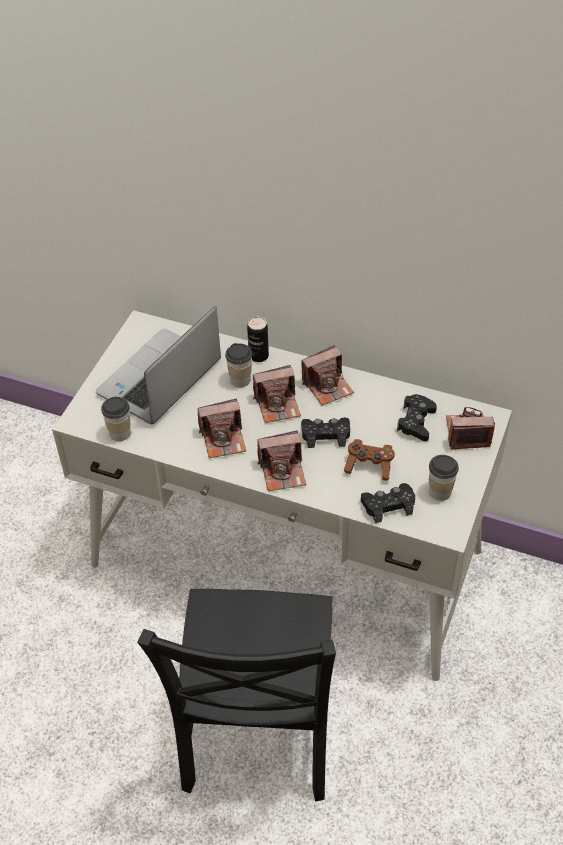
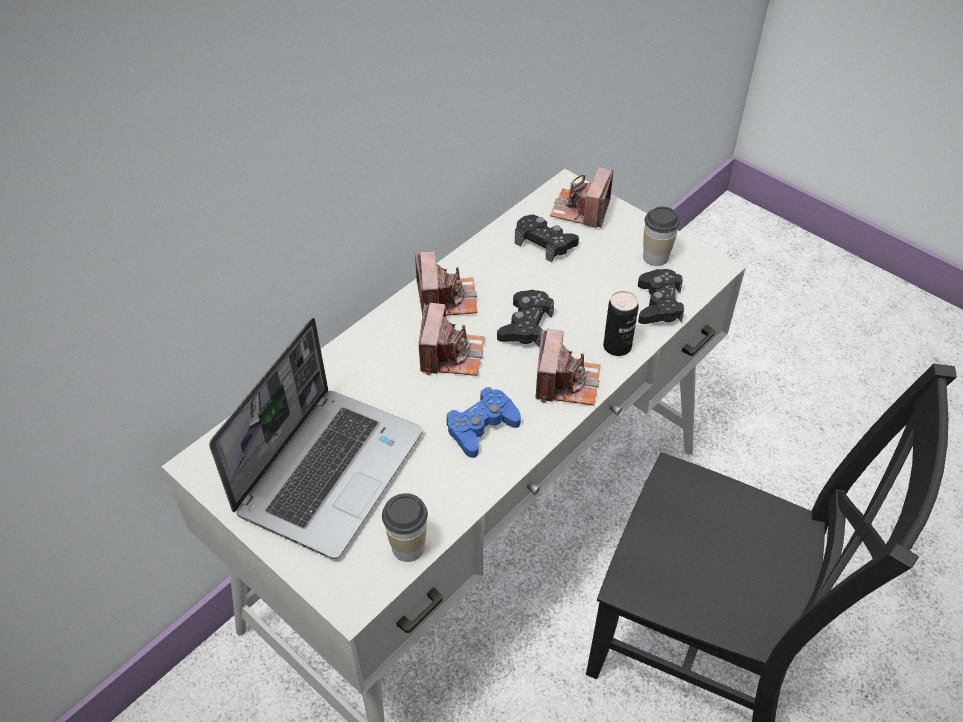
camera: 70 degrees left, 0 degrees up
laptop [96,306,221,424] -> laptop turned 120 degrees counterclockwise [209,318,423,559]
camera [197,399,246,458] -> blue game controller [446,387,521,458]
cup [225,343,252,387] -> none
can [247,316,269,362] -> can moved to [603,291,639,356]
brown game controller [344,439,395,481] -> none

